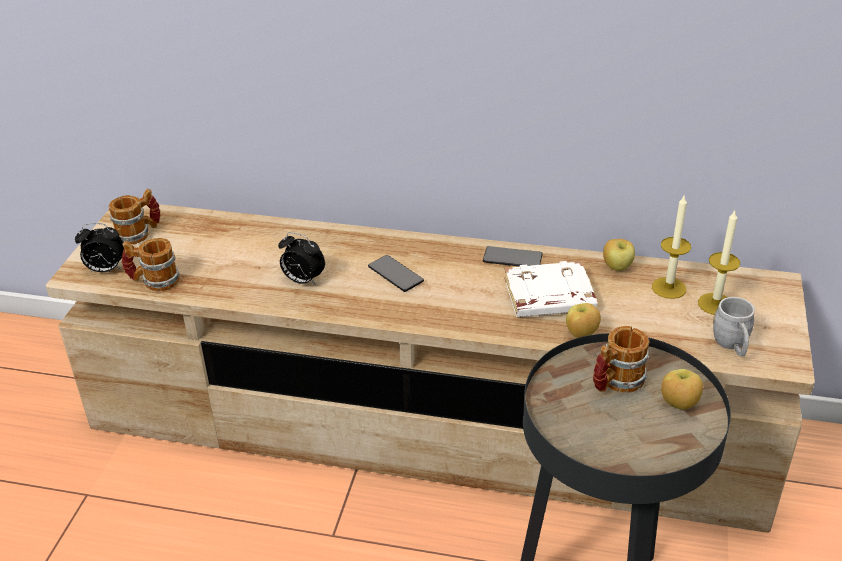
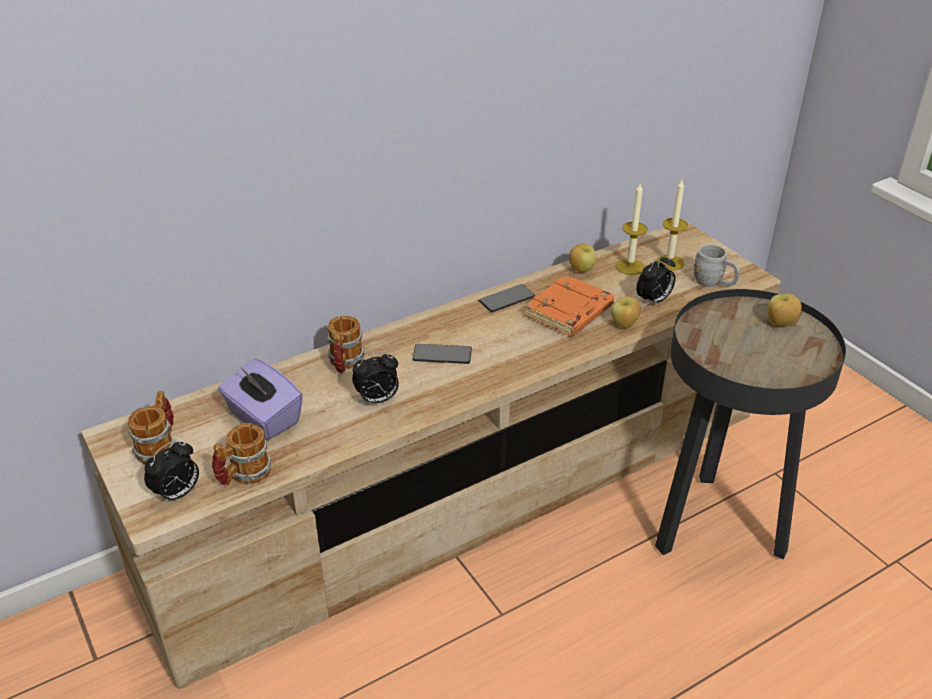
camera: 45 degrees left, 0 degrees up
white book [504,261,597,317] -> orange book [524,275,614,336]
mug [593,326,650,393] -> mug moved to [327,316,364,374]
none -> purple tissue box [218,359,303,440]
none -> alarm clock [636,254,676,307]

